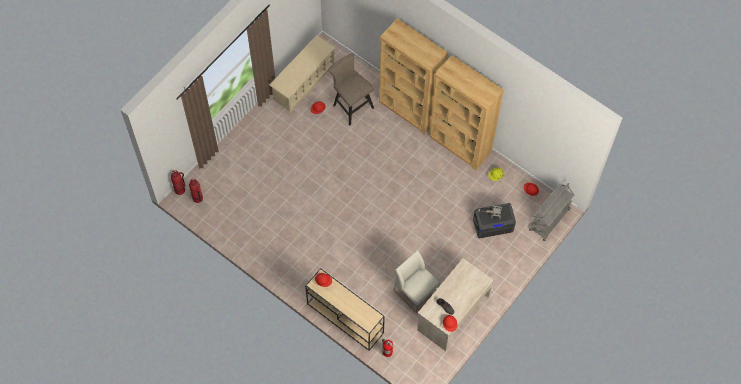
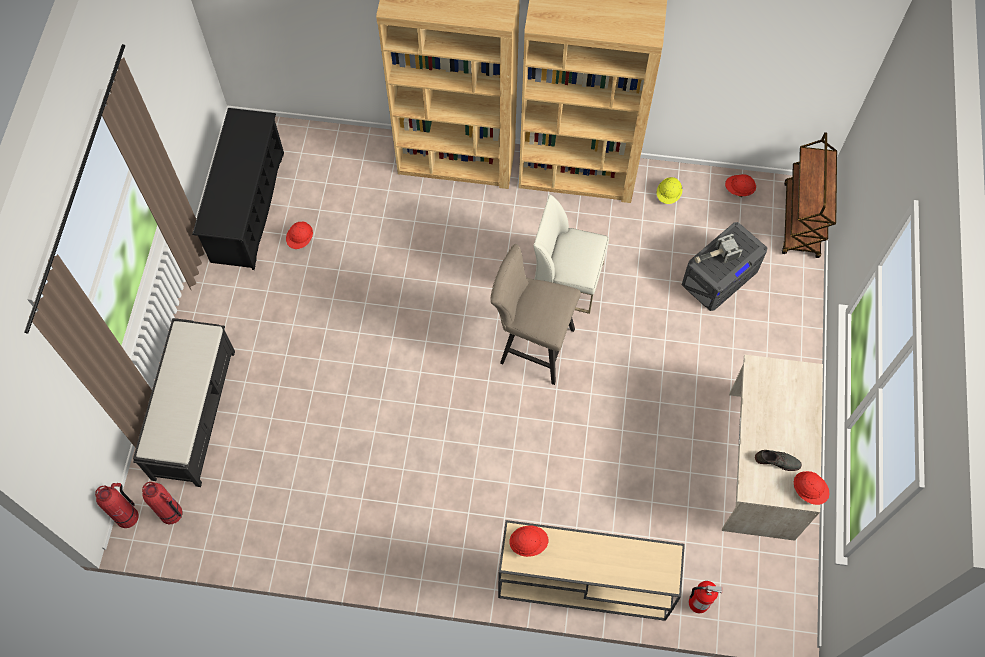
camera: 30 degrees left, 0 degrees up
beige shoe rack [269,35,336,113] -> black shoe rack [192,108,284,270]
beige stool [328,53,374,126] -> beige stool moved to [490,244,581,385]
white chair [393,250,441,313] -> white chair moved to [533,194,609,314]
grey cart [529,183,574,241] -> brown cart [782,132,837,258]
none -> black bench [133,318,235,487]

